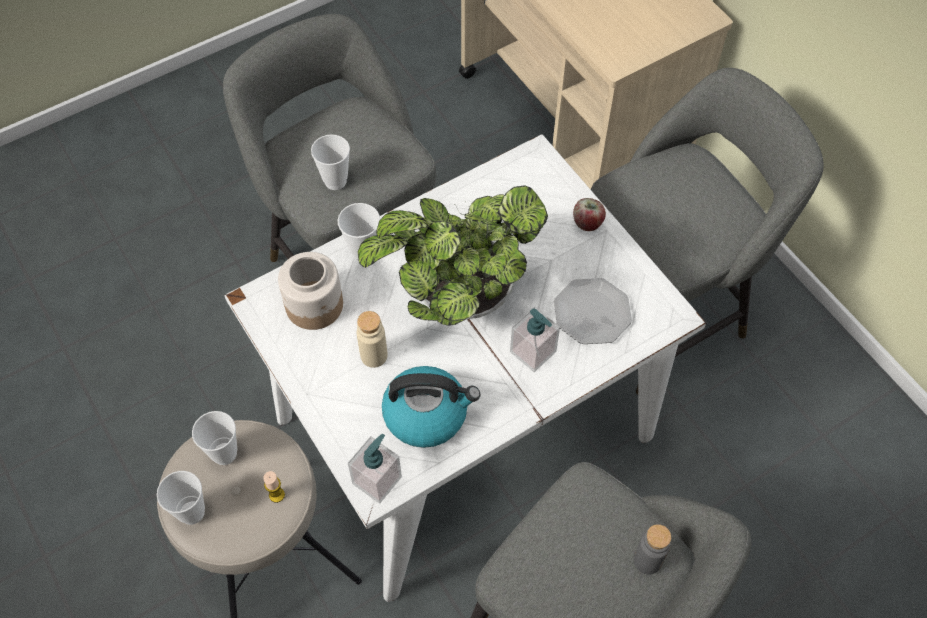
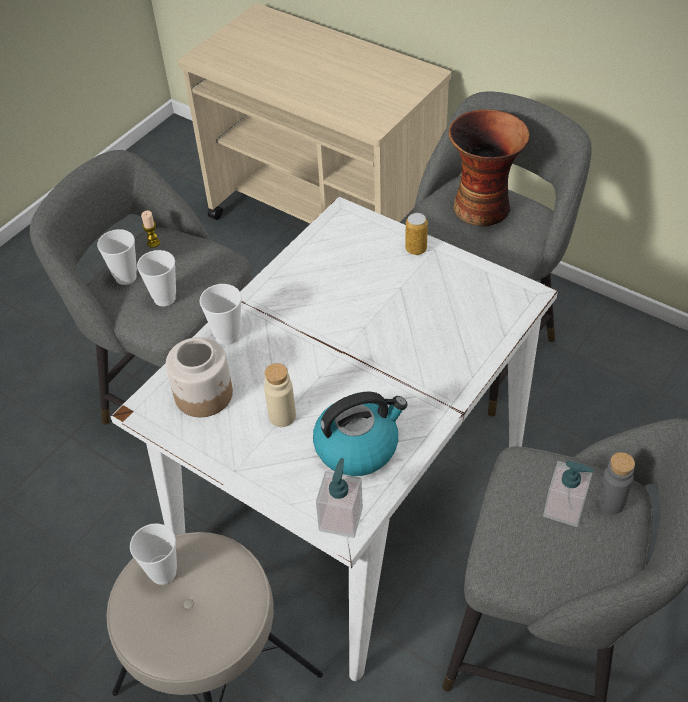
camera: 20 degrees left, 10 degrees down
cup [157,471,205,525] -> cup moved to [97,229,137,285]
candle [263,471,285,503] -> candle moved to [141,210,160,248]
potted plant [358,185,548,326] -> none
soap dispenser [510,307,560,372] -> soap dispenser moved to [543,461,594,527]
plate [554,278,632,344] -> none
apple [573,198,606,231] -> can [405,213,428,255]
none -> vase [449,109,530,227]

